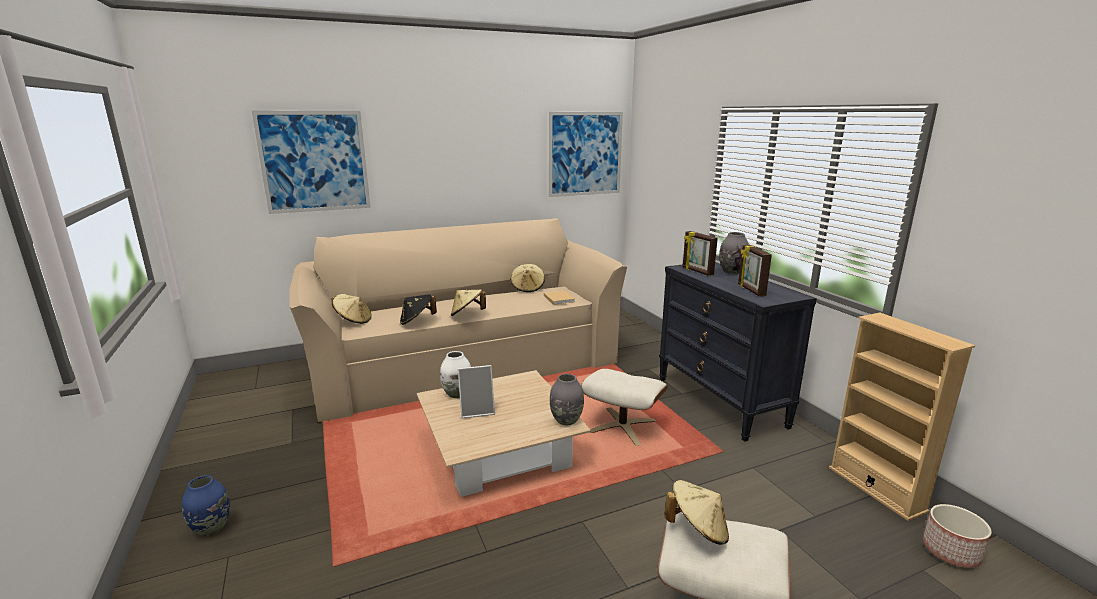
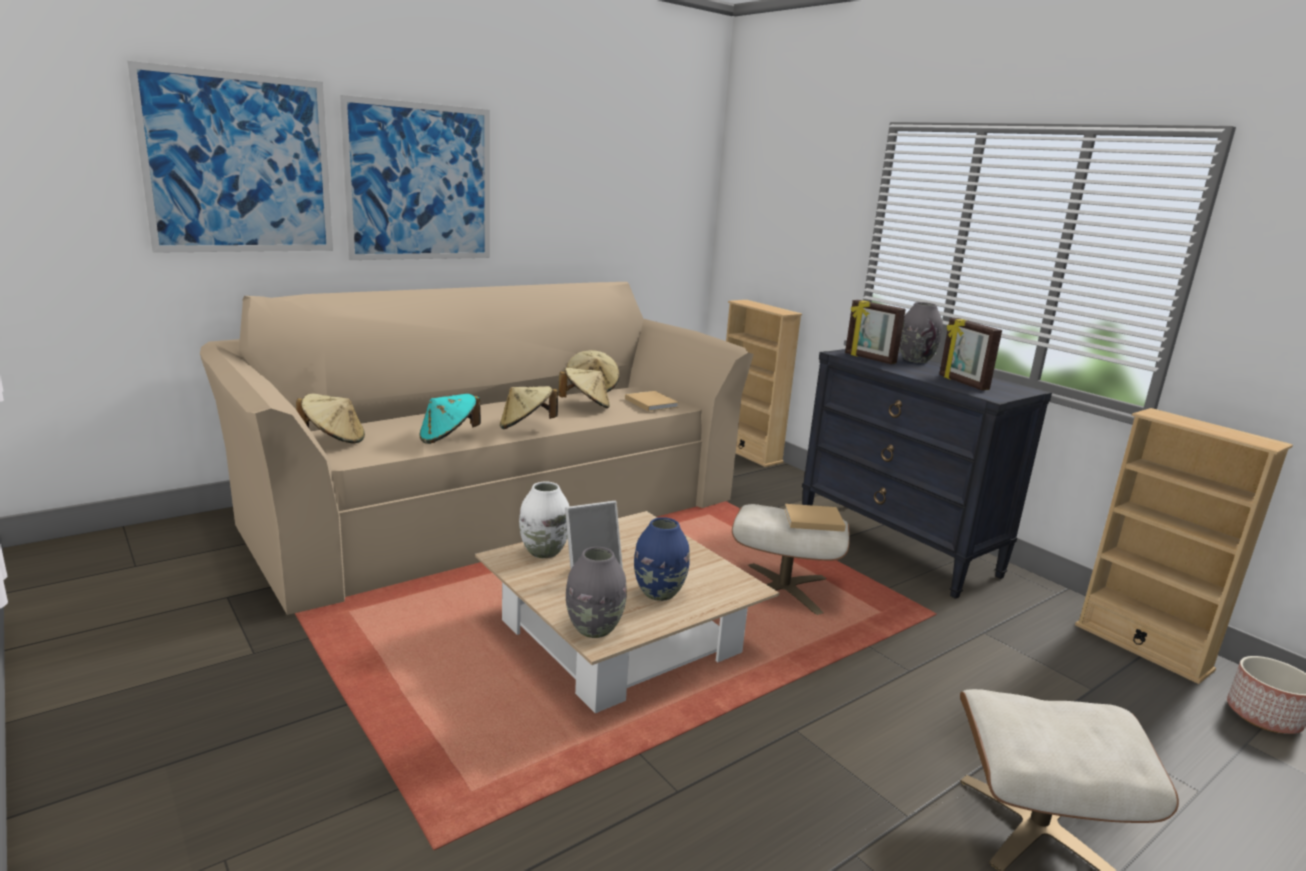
camera: 15 degrees left, 0 degrees up
blue vase [182,475,230,536] -> blue vase moved to [634,517,690,601]
black hat [400,294,437,325] -> turquoise hat [419,394,481,444]
picture [549,112,623,197] -> picture moved to [340,95,490,260]
grey vase [550,374,584,426] -> grey vase moved to [566,547,627,638]
beige hat [664,480,729,545] -> beige hat moved to [558,368,610,408]
none -> beige bookcase [726,300,802,467]
none -> beige book [784,504,846,532]

